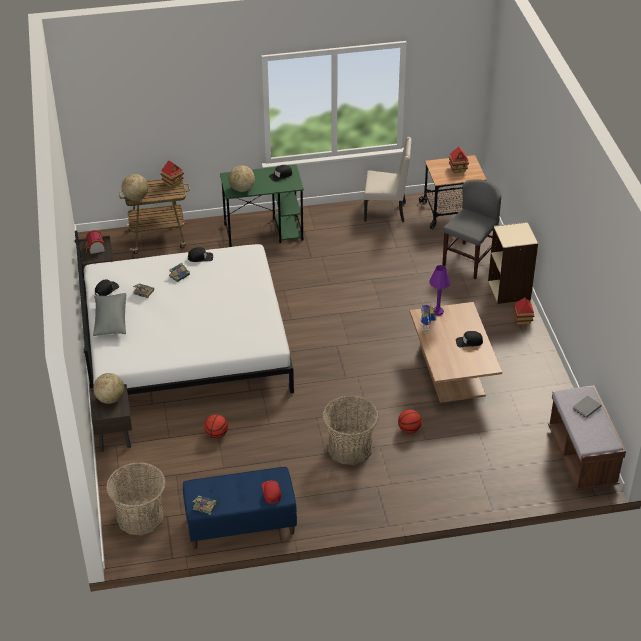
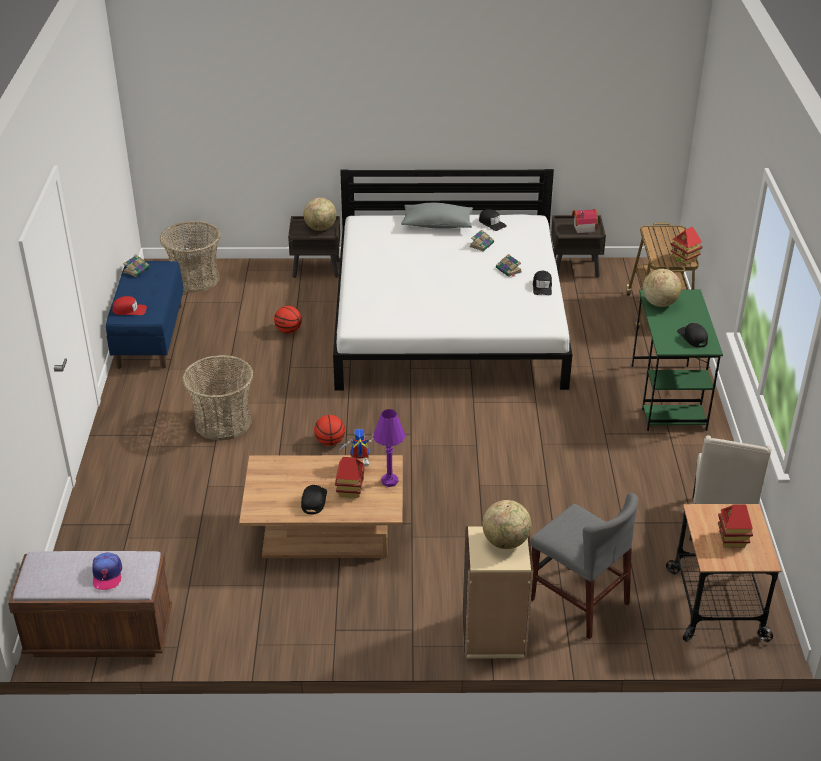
camera: 100 degrees right, 5 degrees down
globe [122,174,148,201] -> globe moved to [482,500,531,549]
basketball [398,409,422,433] -> basketball moved to [314,415,345,446]
toy house [513,297,534,325] -> toy house moved to [335,457,365,498]
grey book [572,396,601,418] -> cap [92,552,122,590]

